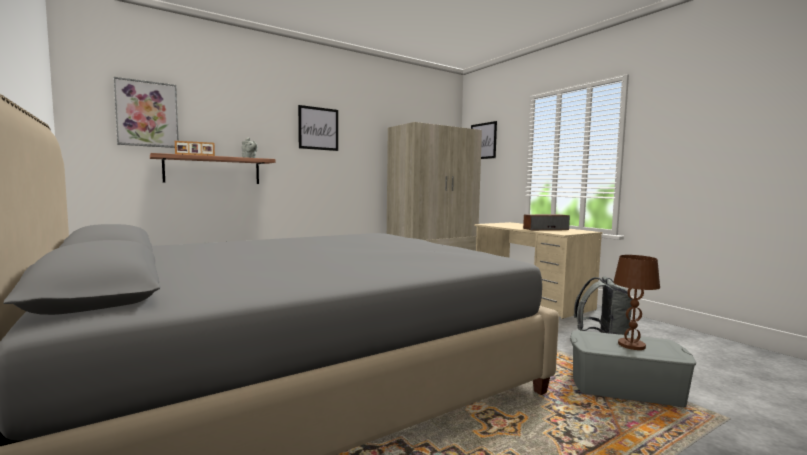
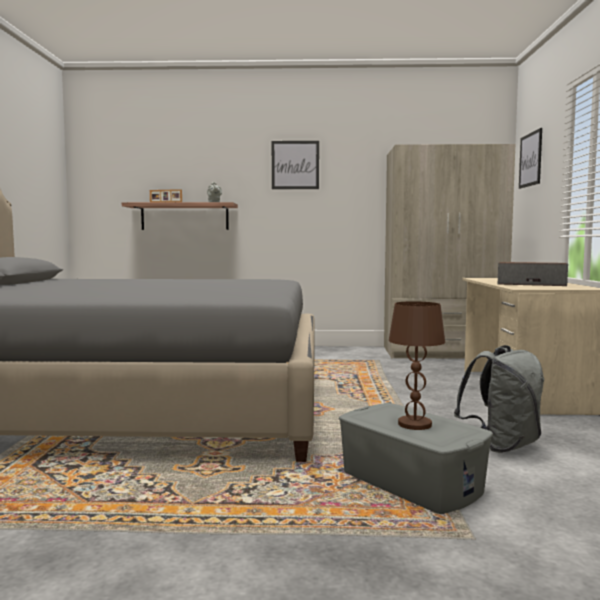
camera: 35 degrees right, 0 degrees up
picture [114,77,179,148] -> none

